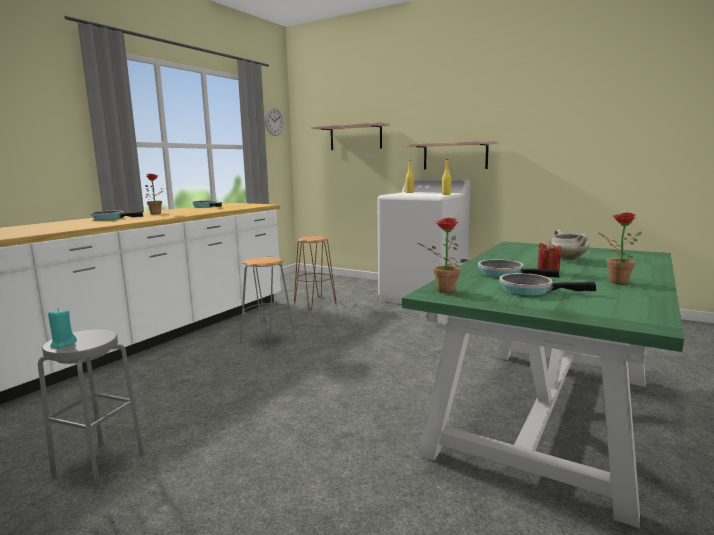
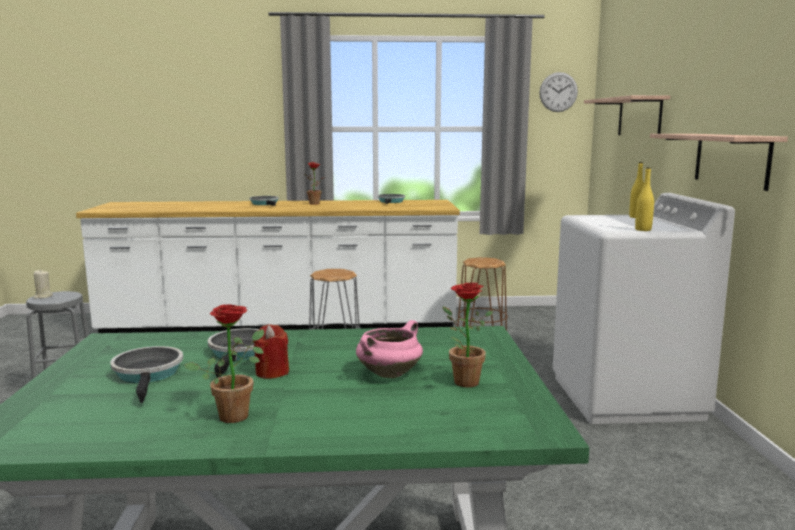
camera: 55 degrees right, 0 degrees up
turquoise candle [48,308,77,349] -> beige candle [34,269,53,299]
potted plant [418,218,468,293] -> potted plant moved to [443,282,493,387]
white cooking pot [551,229,590,260] -> pink cooking pot [356,320,423,378]

